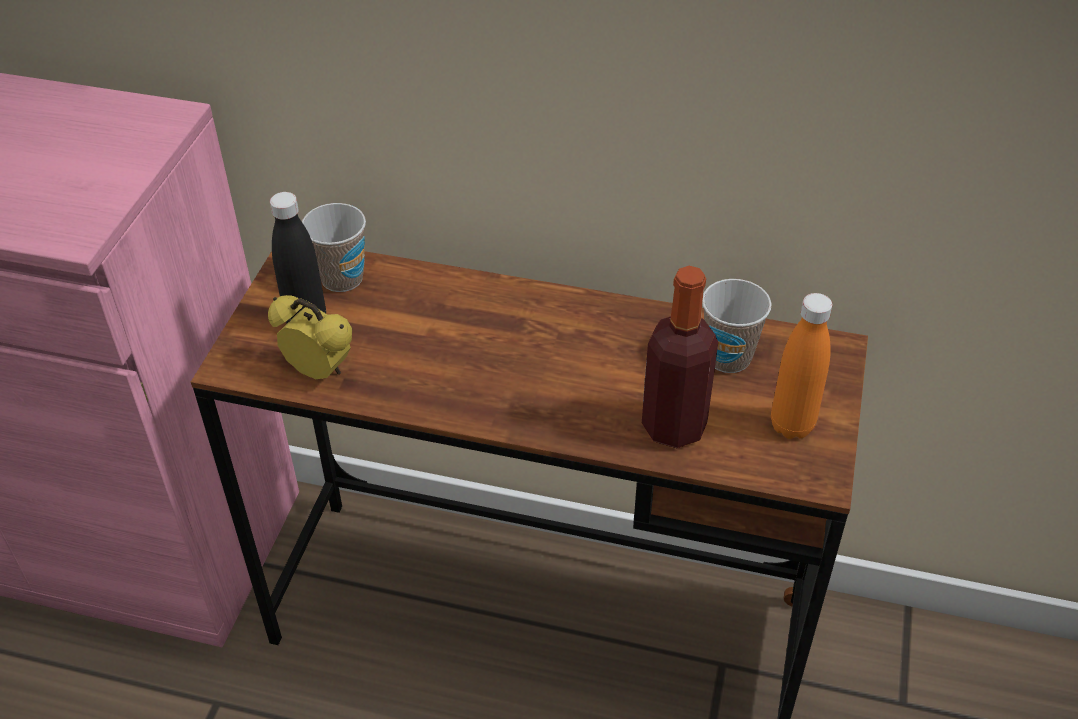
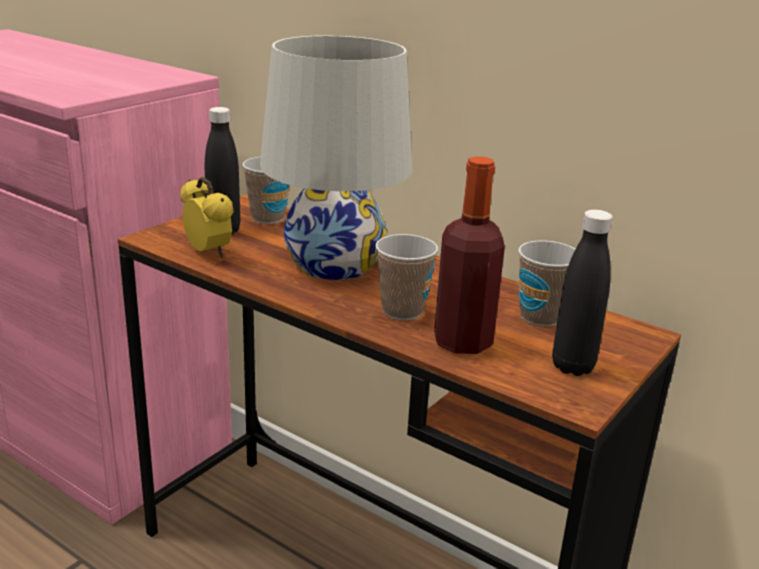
camera: 20 degrees right, 20 degrees down
orange bottle [771,293,832,439] -> black bottle [552,210,613,376]
none -> white table lamp [260,35,413,280]
none -> cup [375,234,438,320]

